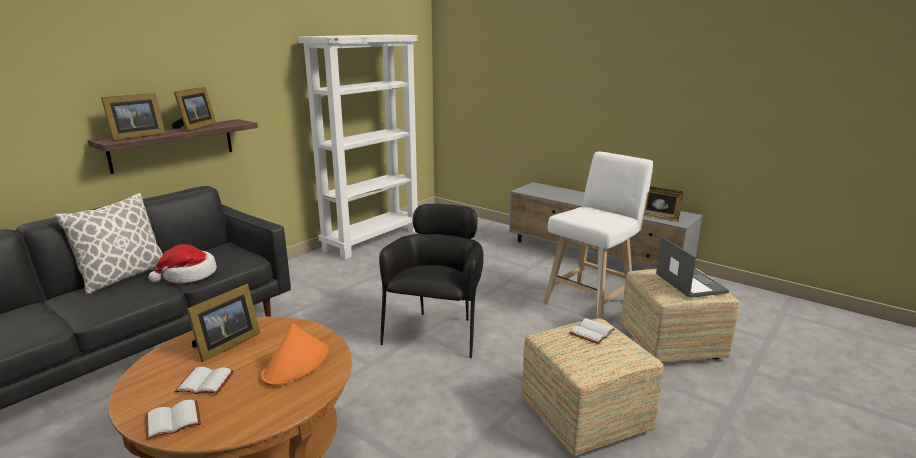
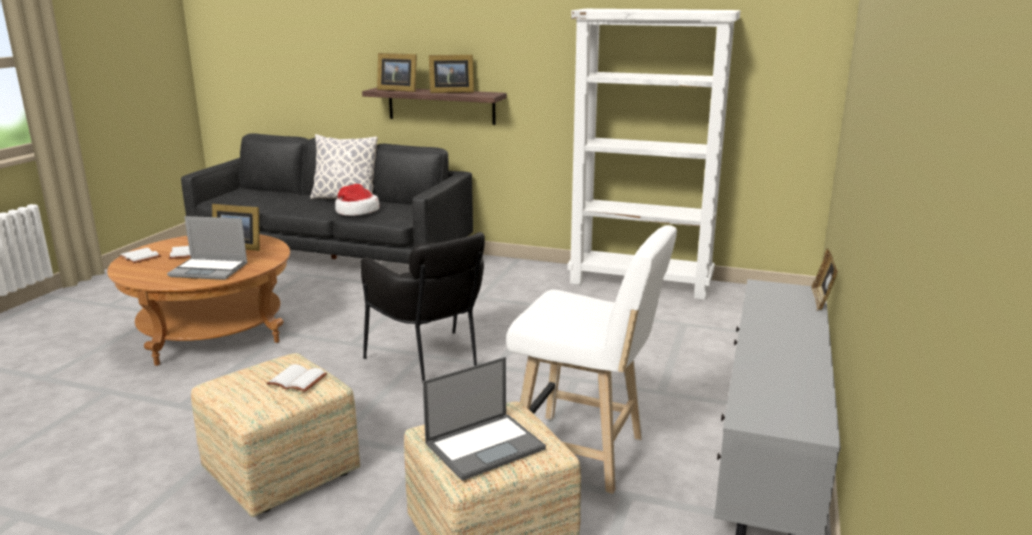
camera: 70 degrees right, 0 degrees up
orange hat [261,323,329,386] -> laptop [167,216,248,280]
black armchair [379,204,484,358] -> black armchair turned 60 degrees clockwise [360,232,485,383]
picture frame [644,187,684,222] -> picture frame moved to [811,249,837,311]

